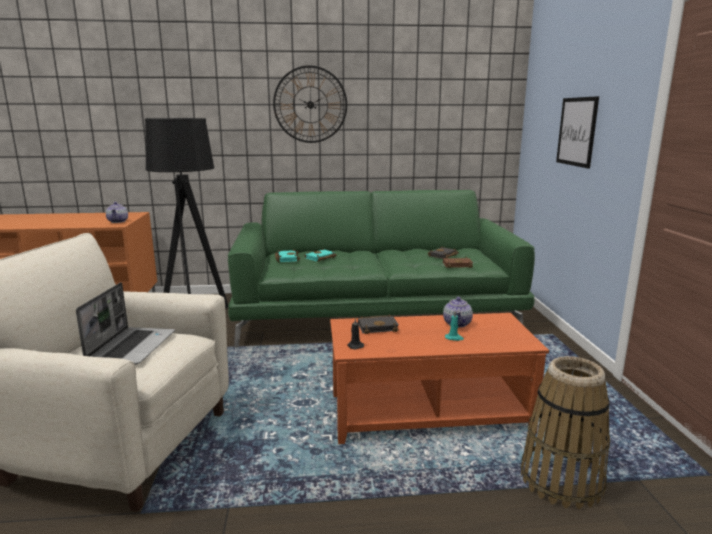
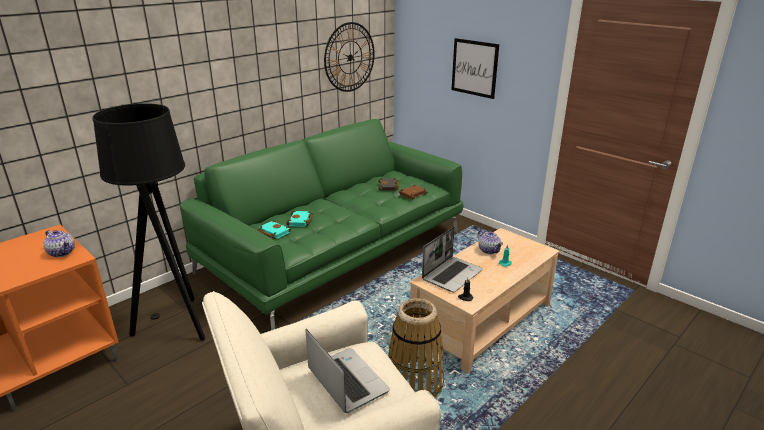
camera: 40 degrees left, 10 degrees up
wall clock [273,65,347,143] -> wall clock moved to [324,22,375,92]
orange coffee table [330,313,549,444] -> beige coffee table [410,228,560,374]
black book [358,315,399,334] -> laptop [422,227,483,292]
basket [521,356,610,509] -> basket moved to [388,298,444,398]

